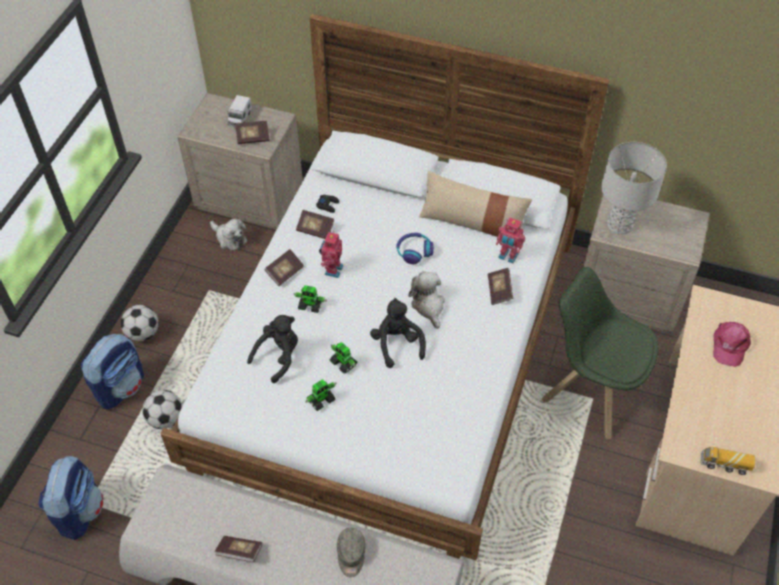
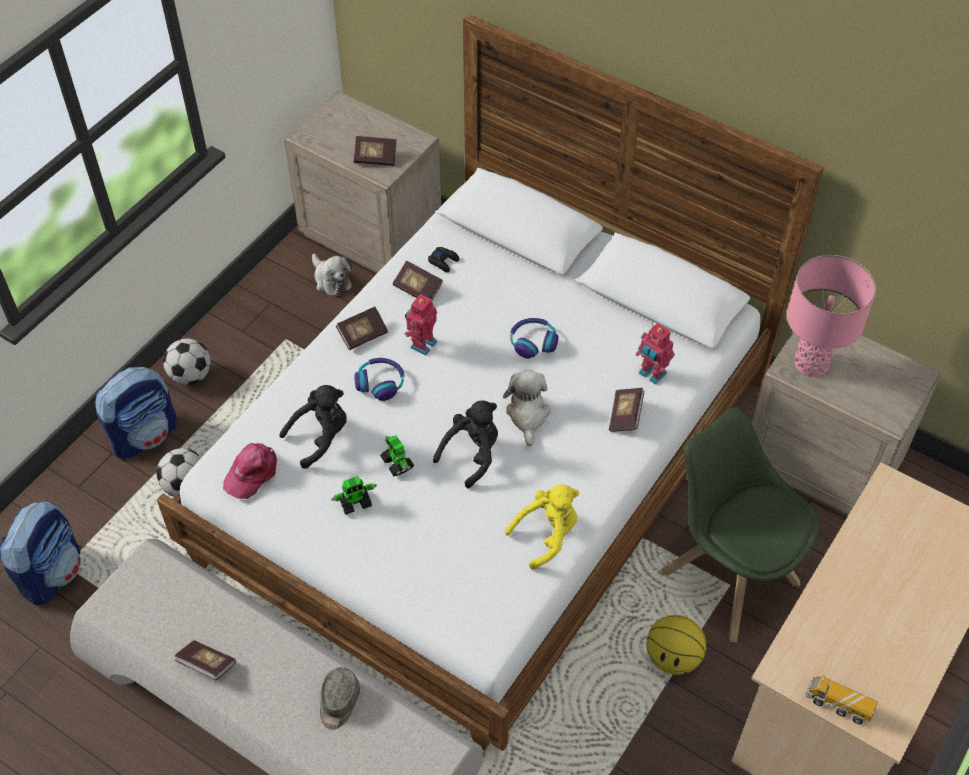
camera: 15 degrees right, 0 degrees up
toy truck [227,95,252,127] -> none
toy robot [293,285,327,313] -> headphones [354,358,405,401]
black plush toy [370,298,426,368] -> black plush toy turned 45 degrees clockwise [433,401,498,488]
beige pillow [419,171,532,237] -> none
white table lamp [601,142,667,234] -> pink table lamp [787,255,876,377]
pink cap [713,322,751,367] -> pink cap moved to [223,443,277,499]
none -> yellow plush toy [505,484,579,570]
none -> basketball [646,615,706,675]

